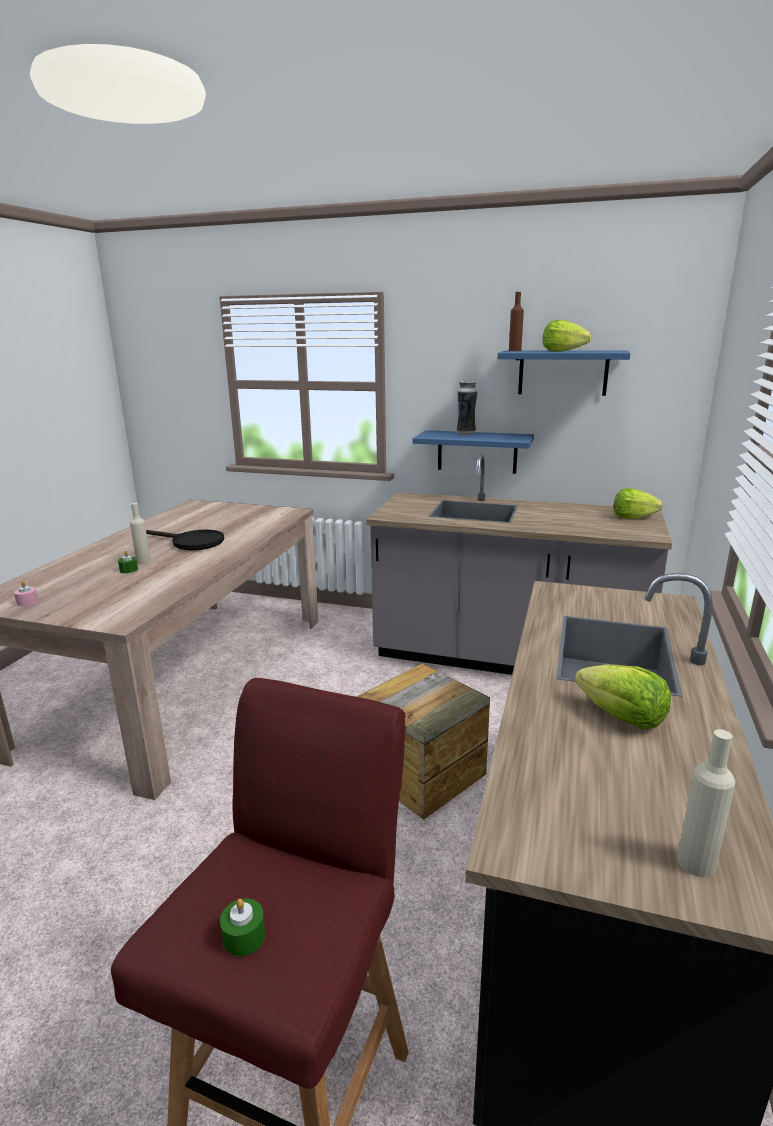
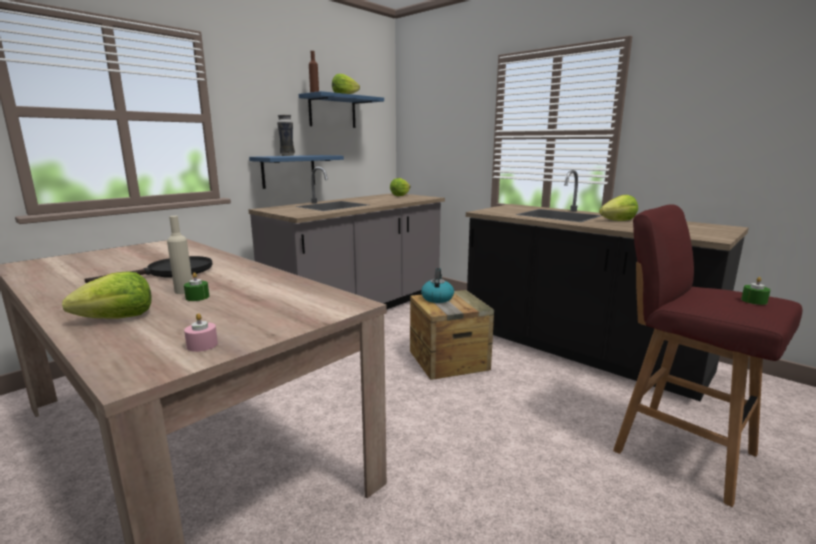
camera: 65 degrees left, 5 degrees down
beige bottle [677,729,735,878] -> none
none -> lettuce [62,271,152,319]
none -> kettle [421,268,454,303]

